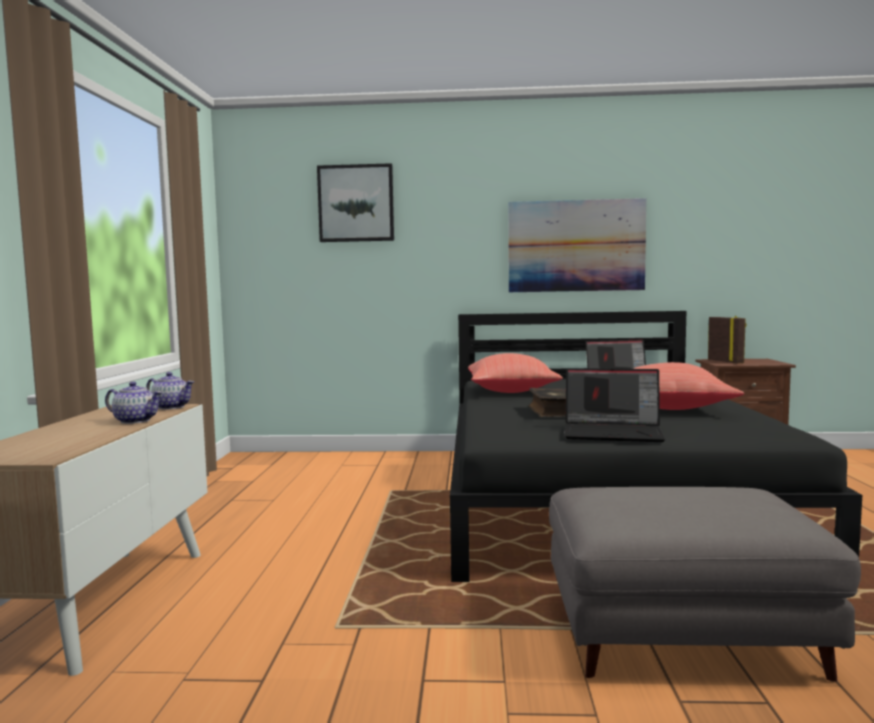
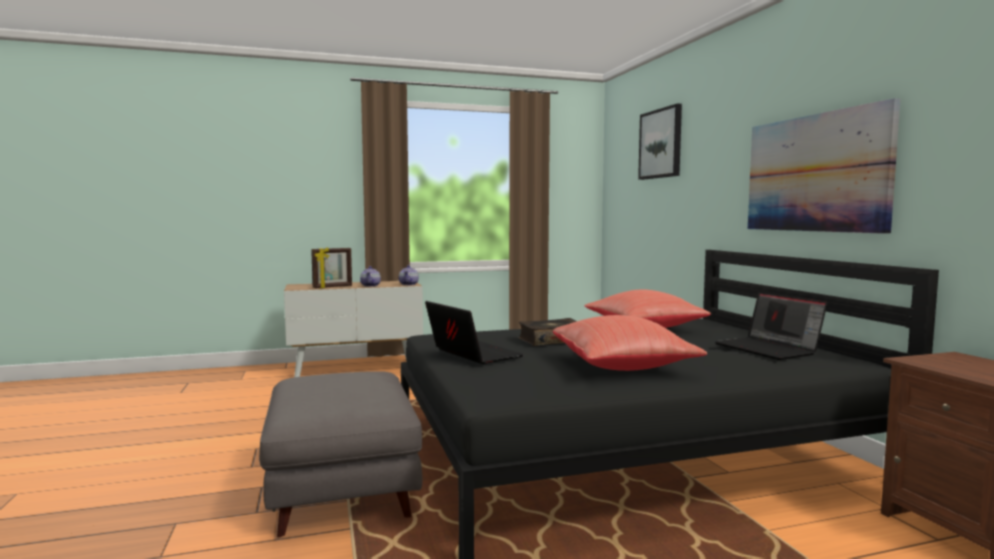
camera: 70 degrees right, 0 degrees up
laptop [564,368,666,442] -> laptop turned 150 degrees clockwise [425,301,524,364]
picture frame [708,316,747,363] -> picture frame moved to [311,247,352,288]

